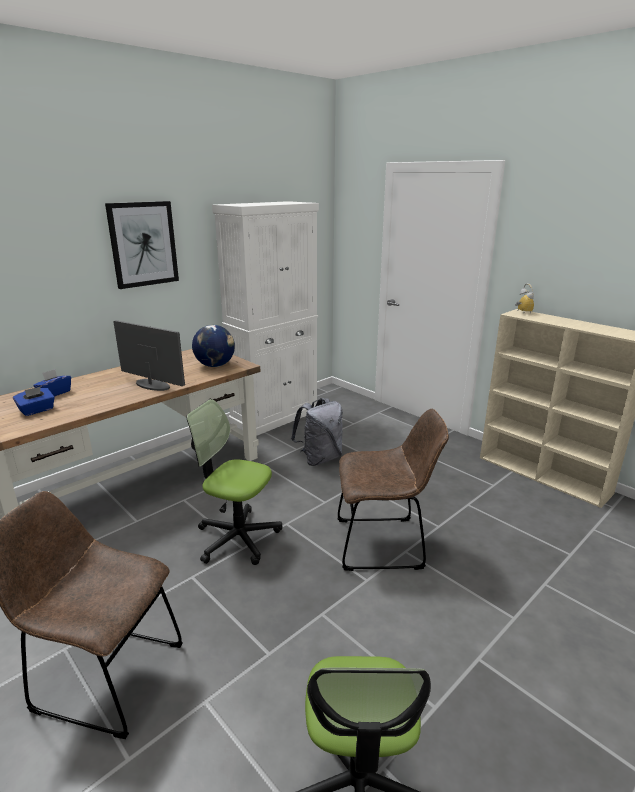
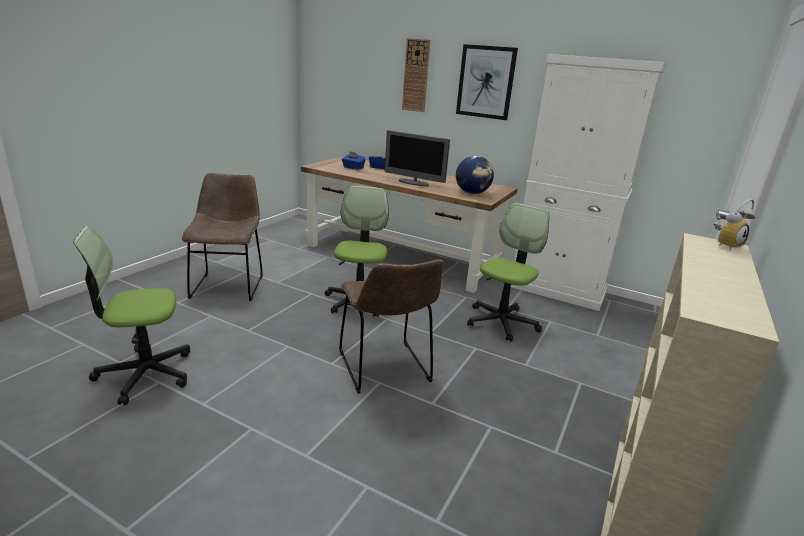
camera: 70 degrees right, 0 degrees up
monitor [113,320,185,391] -> monitor turned 105 degrees clockwise [385,130,450,186]
grey backpack [291,398,343,466] -> office chair [467,203,549,342]
none -> wall clock [402,38,431,112]

